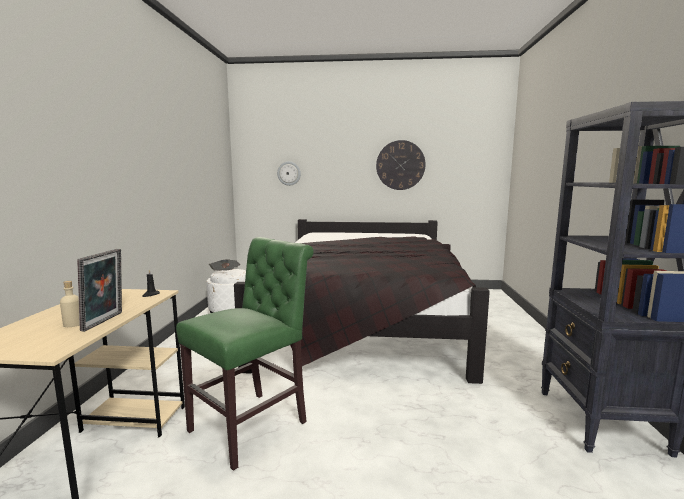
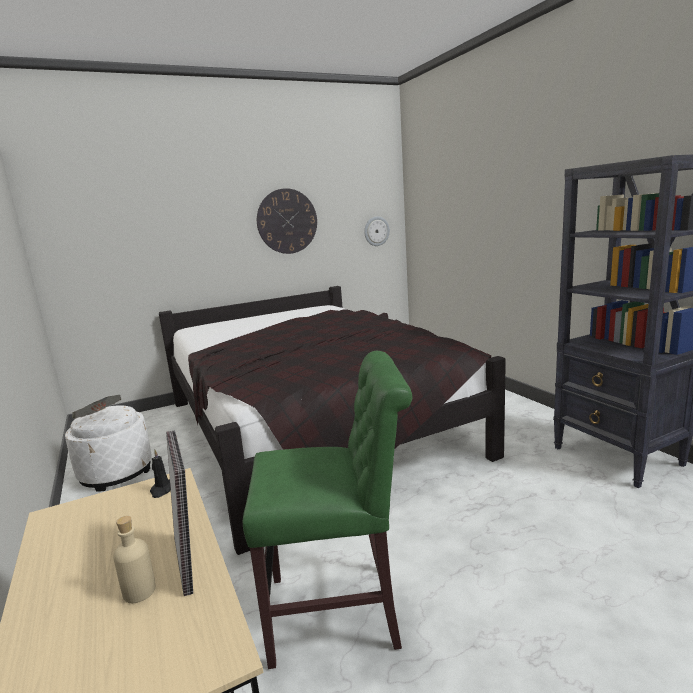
camera: 30 degrees left, 5 degrees up
green chair [176,237,314,471] -> green chair turned 75 degrees clockwise [243,351,412,669]
wall clock [277,161,301,186] -> wall clock moved to [364,216,390,246]

